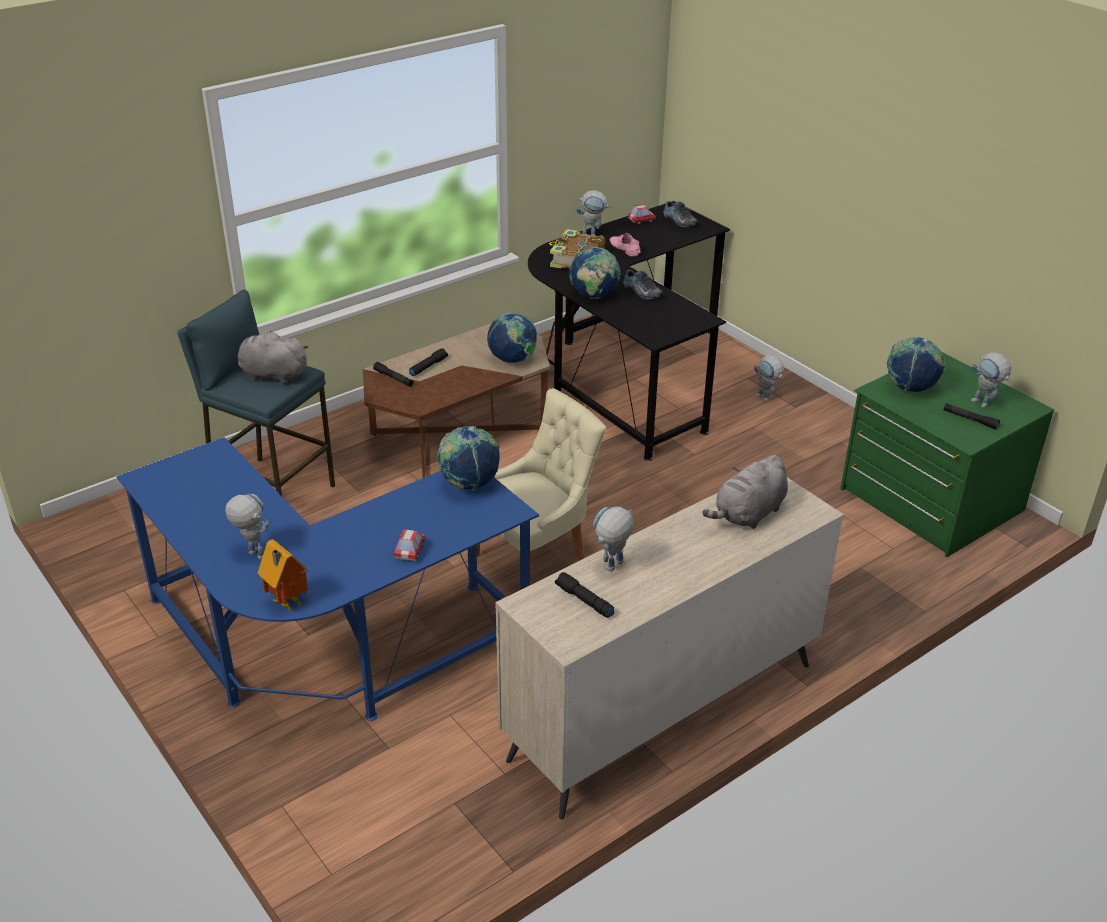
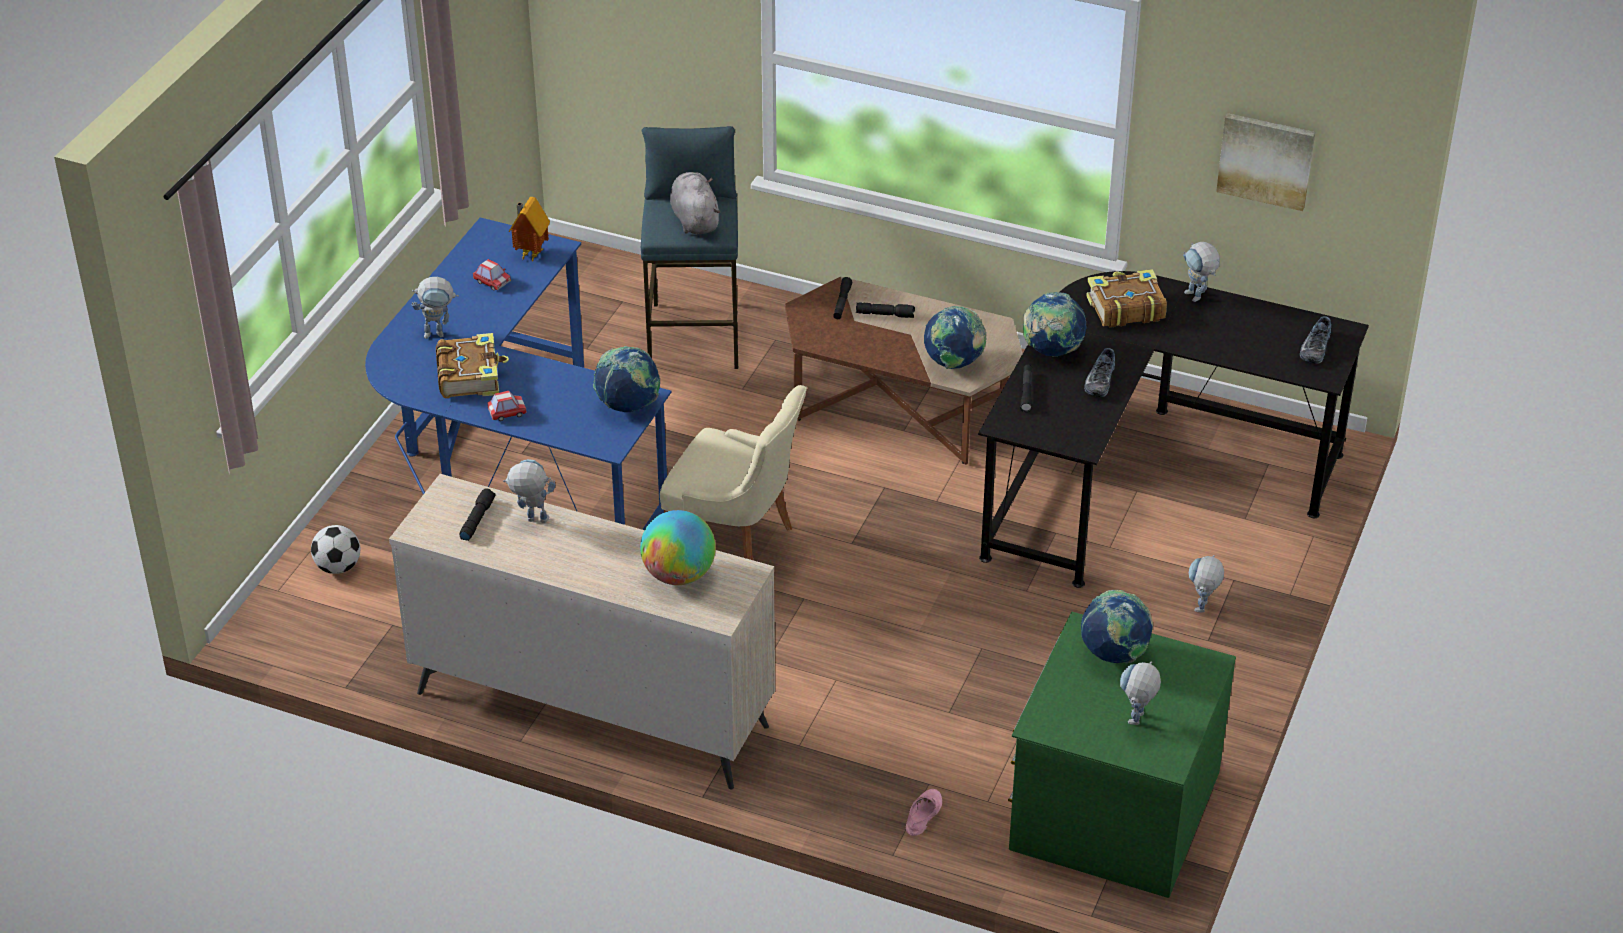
camera: 60 degrees right, 5 degrees up
toy robot [225,494,269,560] -> toy robot turned 75 degrees clockwise [411,277,459,339]
toy house [258,539,309,611] -> toy house moved to [509,197,550,261]
pink shoe [610,233,640,256] -> pink shoe moved to [906,789,942,836]
toy car [628,204,656,225] -> toy car moved to [473,259,511,291]
grey plush toy [702,455,788,529] -> globe [640,510,716,585]
black flashlight [944,403,1000,430] -> black flashlight moved to [1020,365,1032,412]
none -> football [311,525,360,574]
none -> book [436,333,509,398]
none -> picture [1216,113,1315,211]

